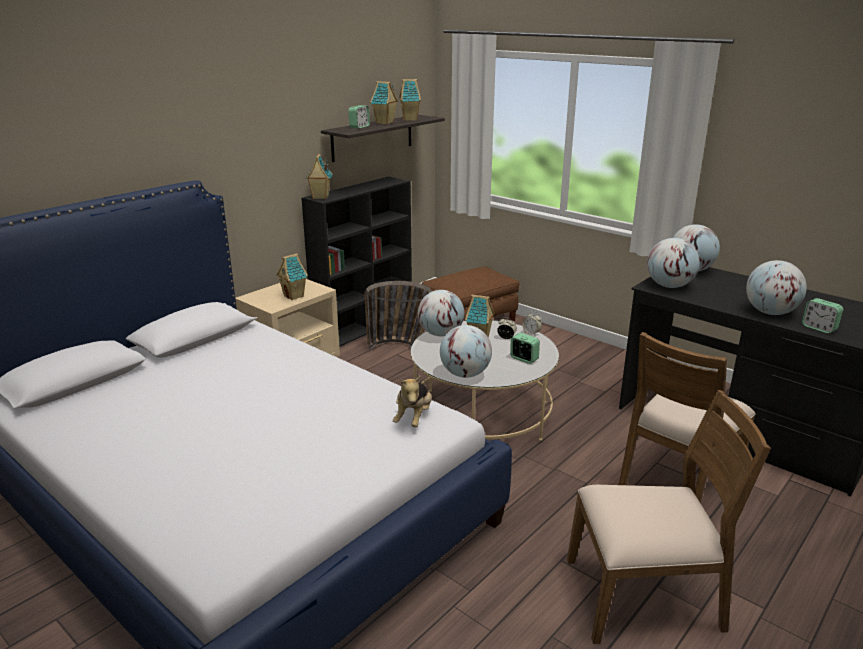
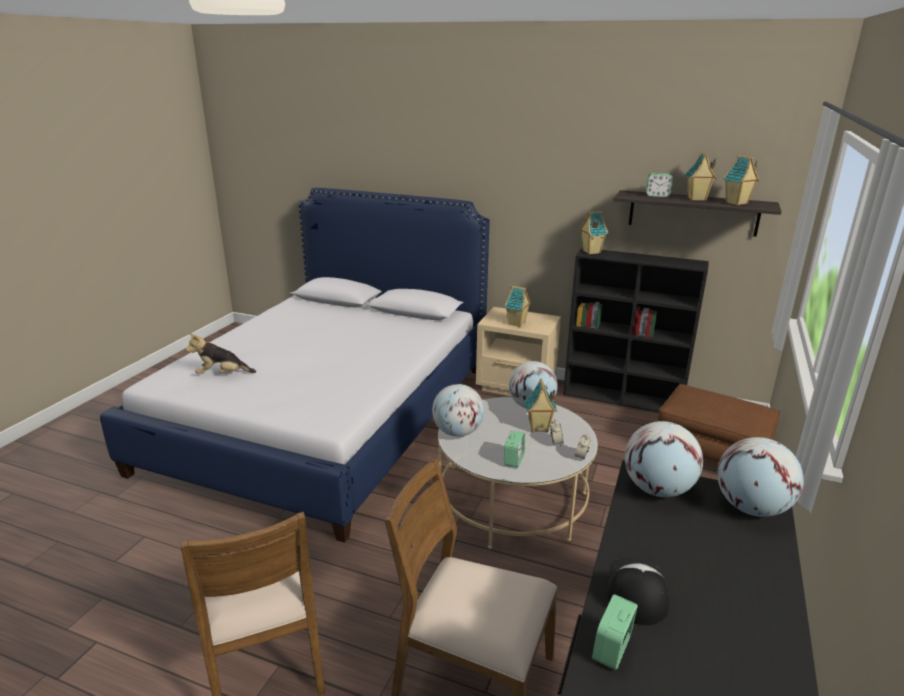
camera: 70 degrees right, 0 degrees up
basket [364,281,432,350] -> none
plush toy [393,376,432,427] -> plush toy moved to [186,333,256,373]
globe [746,260,807,315] -> cap [607,557,670,625]

